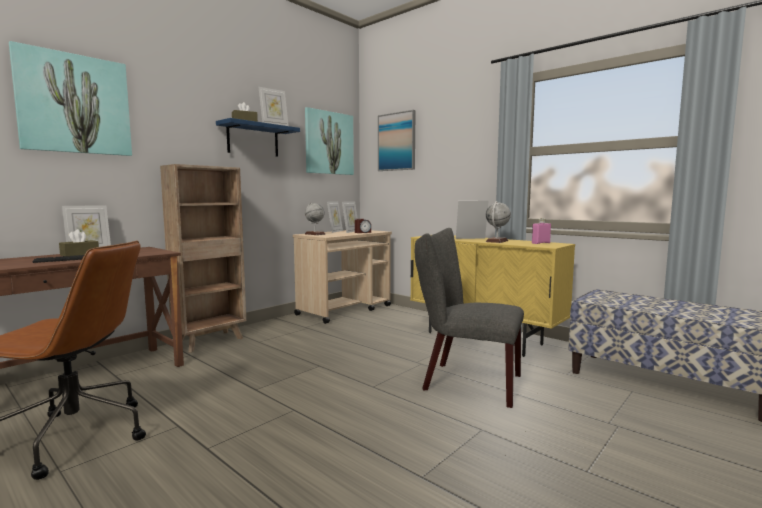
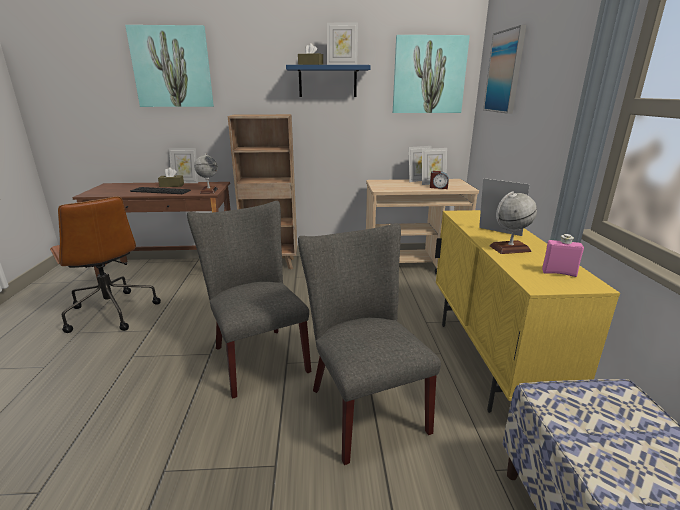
camera: 45 degrees right, 15 degrees up
globe [305,202,326,235] -> globe moved to [194,153,218,194]
none -> grey chair [187,201,311,399]

